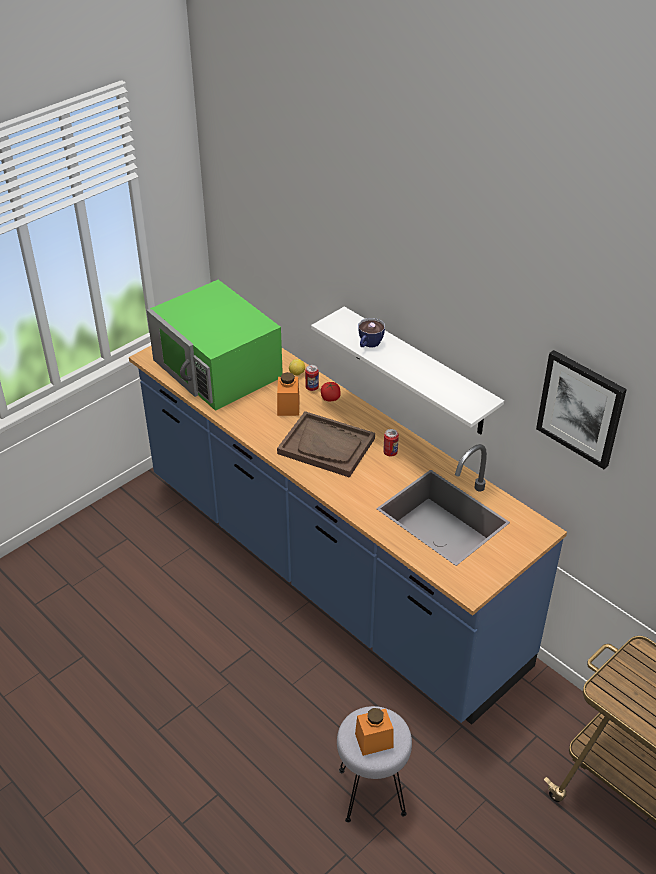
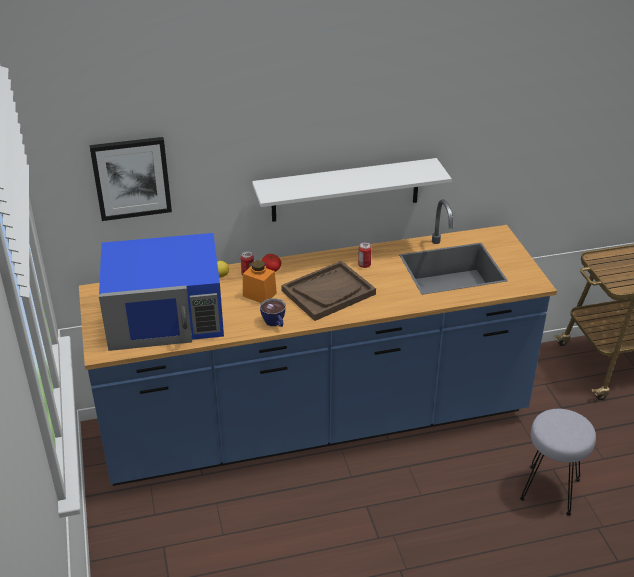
camera: 60 degrees left, 5 degrees down
green microwave [147,280,283,411] -> blue microwave [99,233,224,351]
orange jar [355,708,394,756] -> none
cup [358,318,385,347] -> cup moved to [260,298,286,327]
picture [536,350,627,469] -> picture moved to [90,137,172,221]

